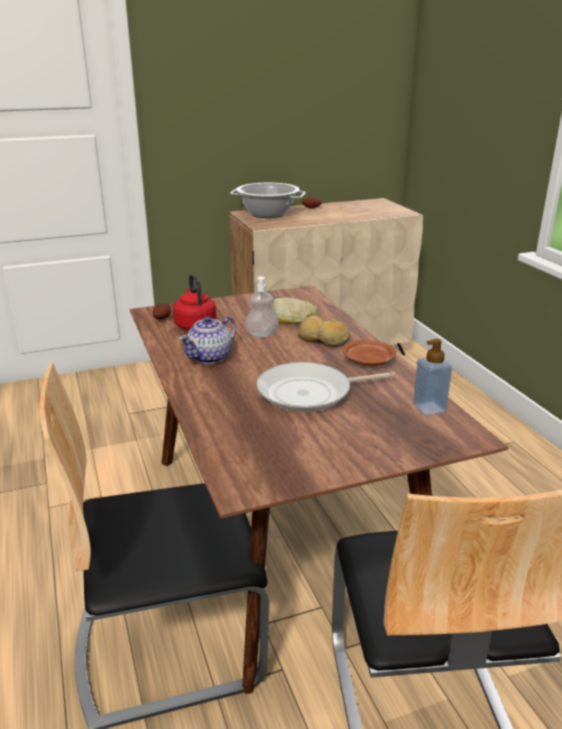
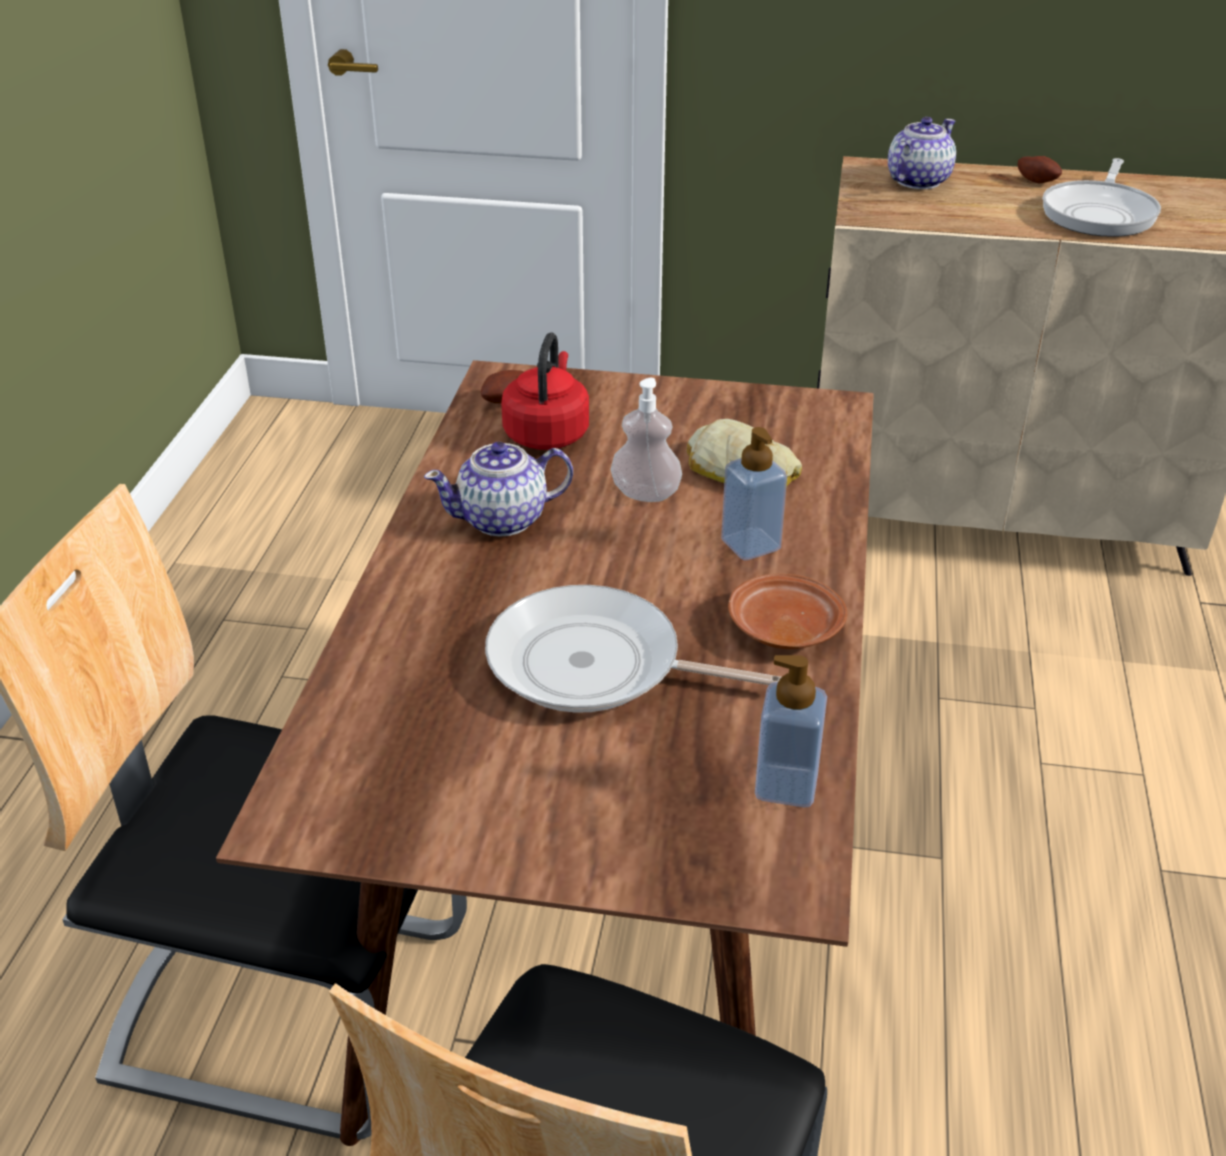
camera: 30 degrees right, 10 degrees up
cooking pot [230,183,306,218] -> teapot [888,117,956,189]
bread [297,315,350,347] -> soap dispenser [721,427,787,560]
none -> frying pan [1043,158,1161,237]

